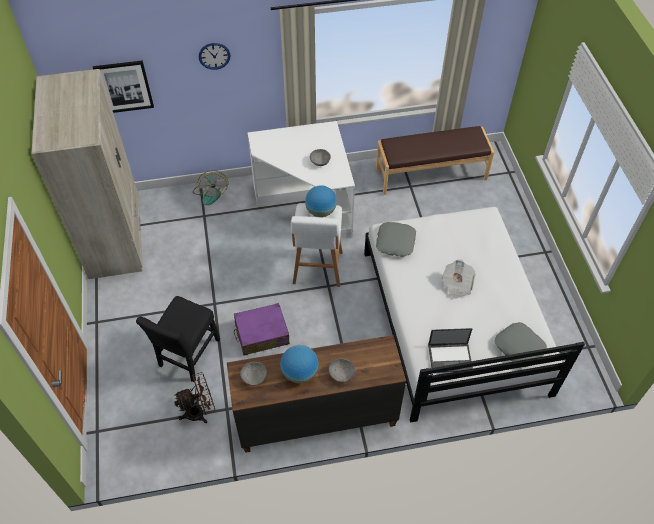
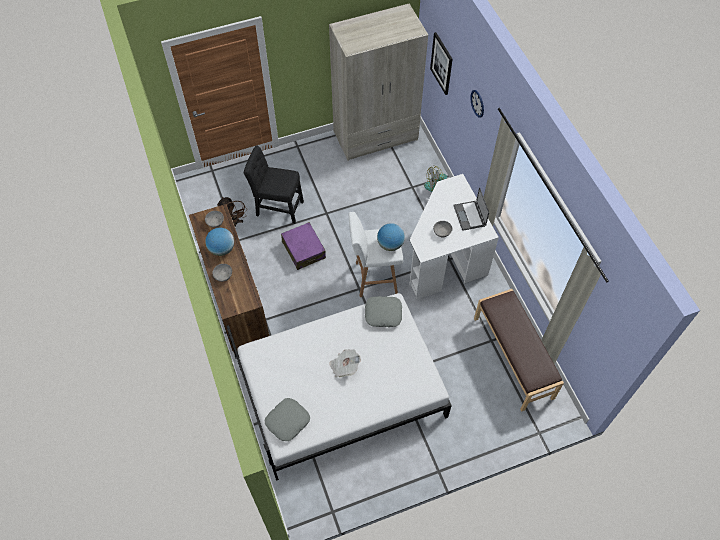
camera: 80 degrees right, 5 degrees up
laptop [428,328,473,373] -> laptop moved to [453,187,489,231]

